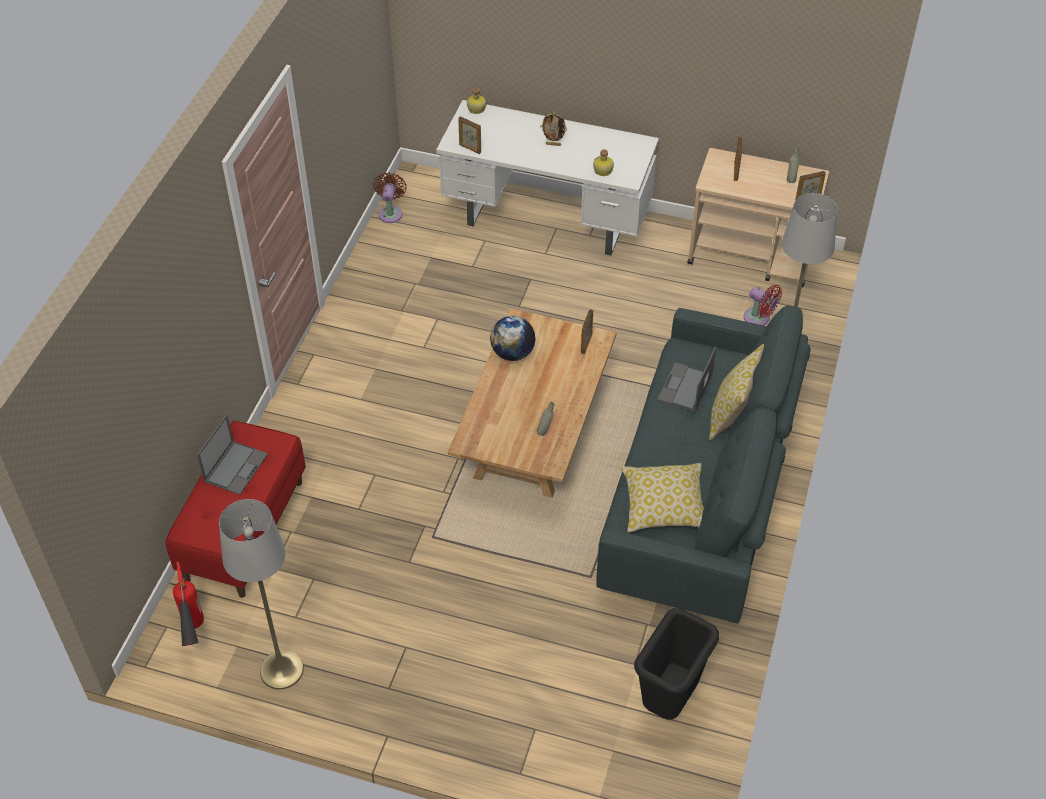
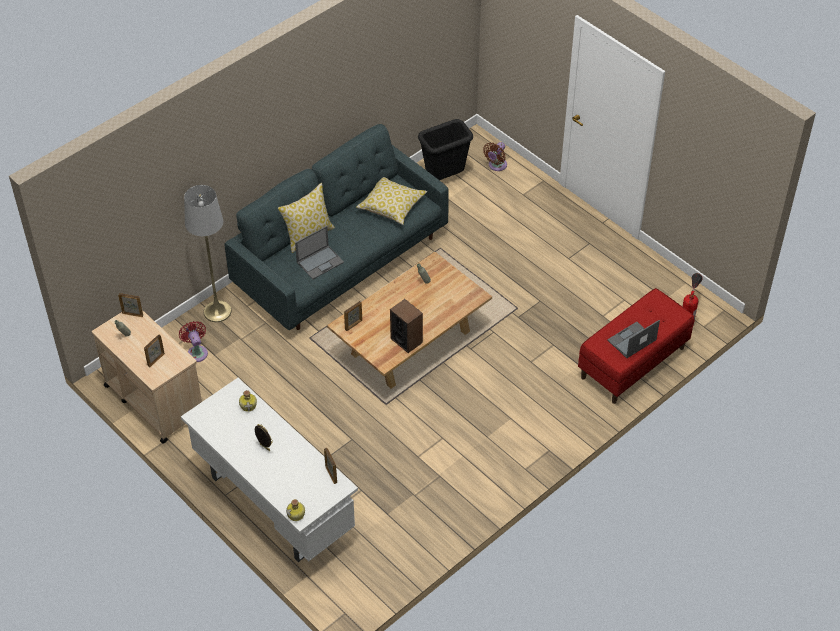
camera: 150 degrees left, 0 degrees up
grey floor lamp [219,499,304,689] -> none
brown fan [374,172,407,223] -> brown fan moved to [483,142,507,171]
globe [490,316,536,361] -> speaker [390,299,423,353]

